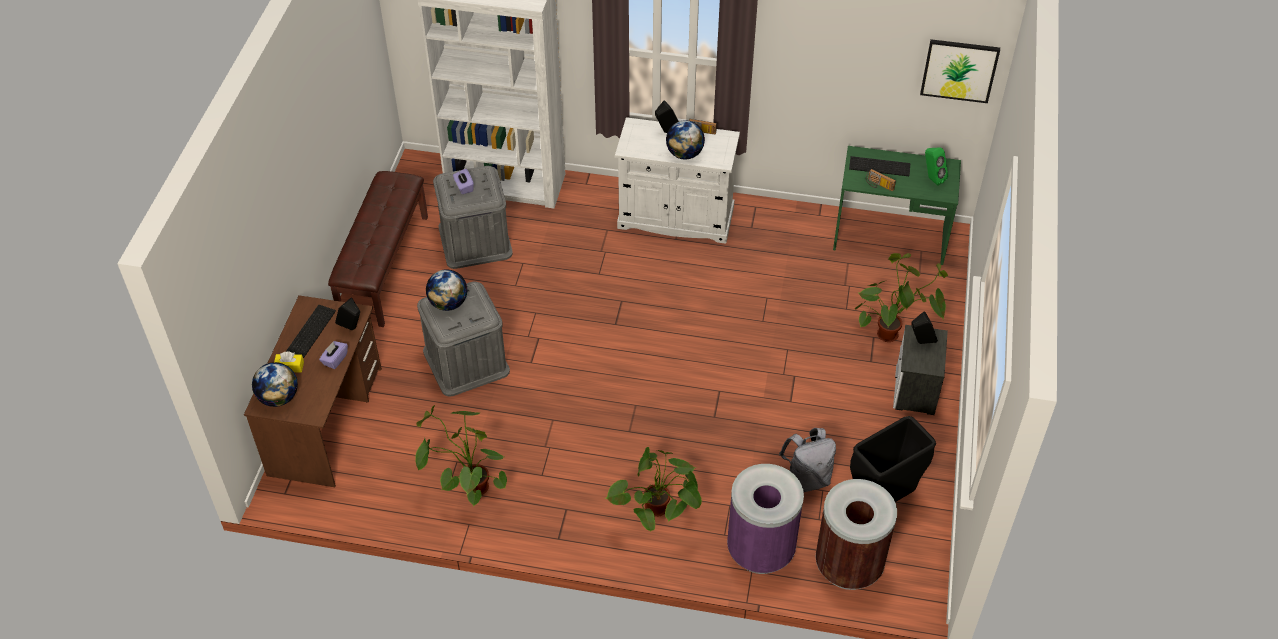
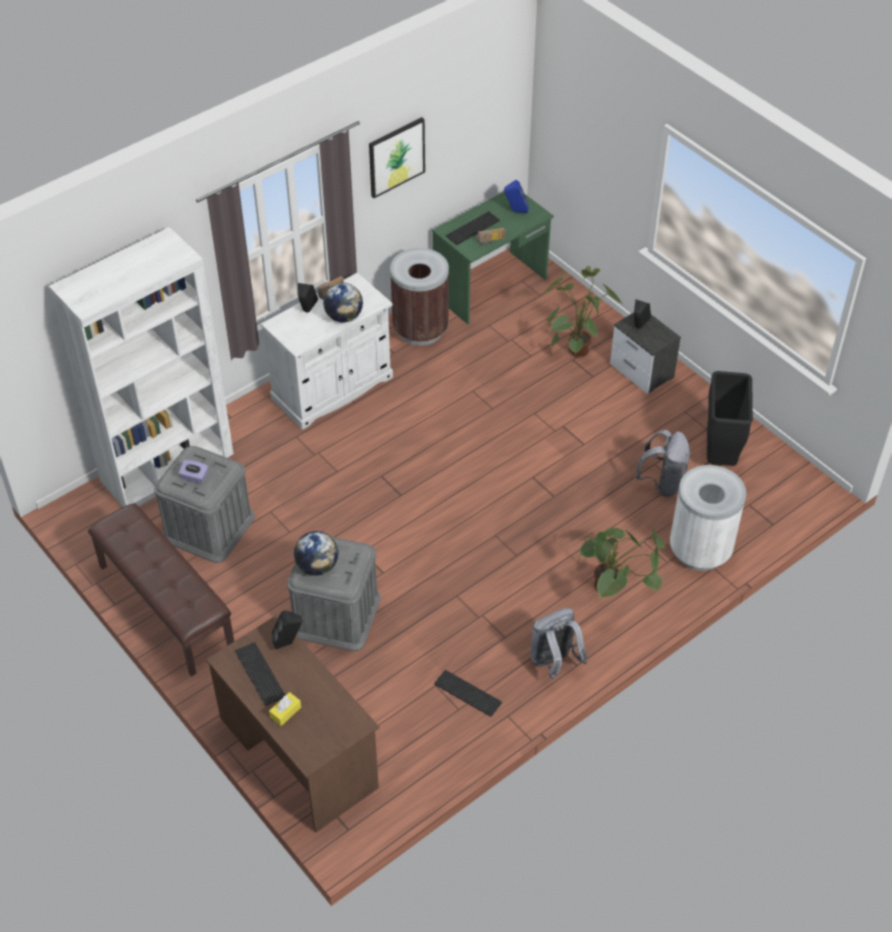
camera: 50 degrees left, 0 degrees up
globe [252,362,298,407] -> none
purple tissue box [319,341,348,369] -> none
potted plant [415,405,507,506] -> keyboard [434,670,502,717]
purple trash can [727,464,804,574] -> white trash can [670,465,746,571]
brown trash can [816,479,897,590] -> brown trash can moved to [390,248,449,346]
picture [920,39,1000,103] -> picture moved to [369,117,425,198]
green speaker [925,147,948,186] -> blue speaker [504,180,529,213]
none -> grey backpack [530,608,588,679]

